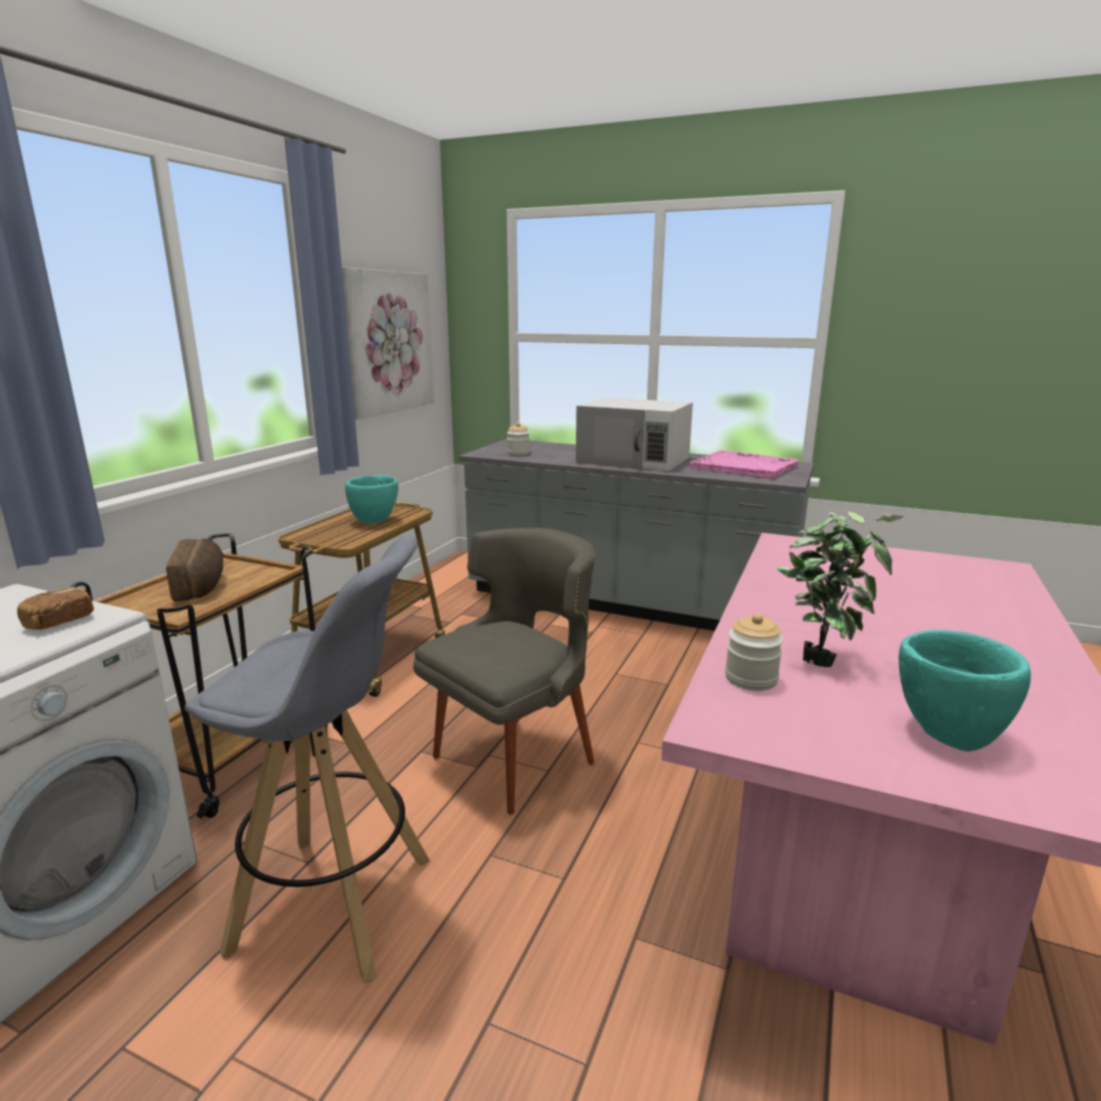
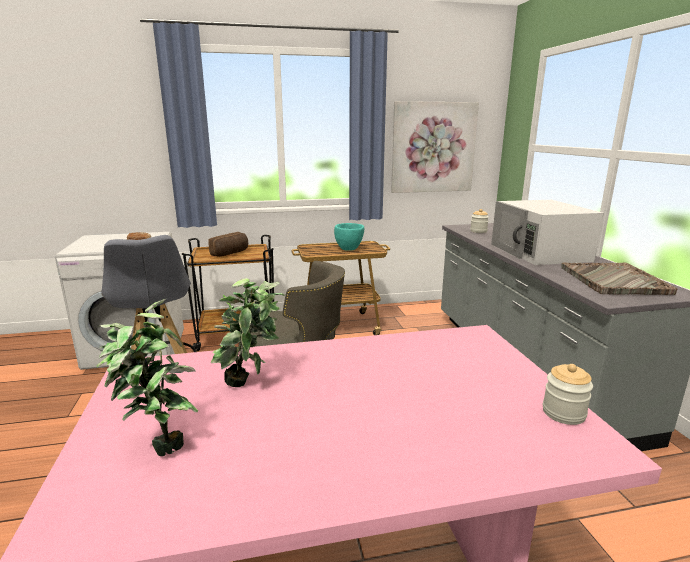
camera: 55 degrees right, 0 degrees up
pink tray [690,450,799,479] -> grey tray [561,262,677,295]
jar [725,613,783,691] -> jar moved to [543,364,593,425]
turquoise bowl [899,630,1031,752] -> potted plant [96,299,198,456]

